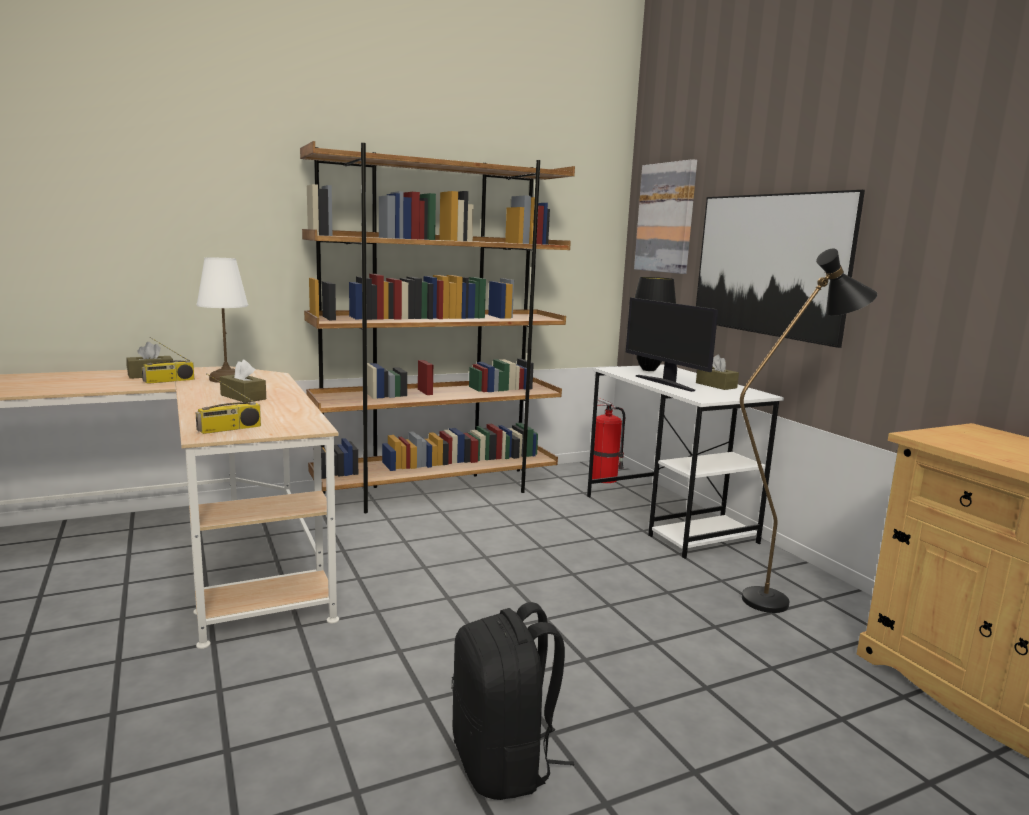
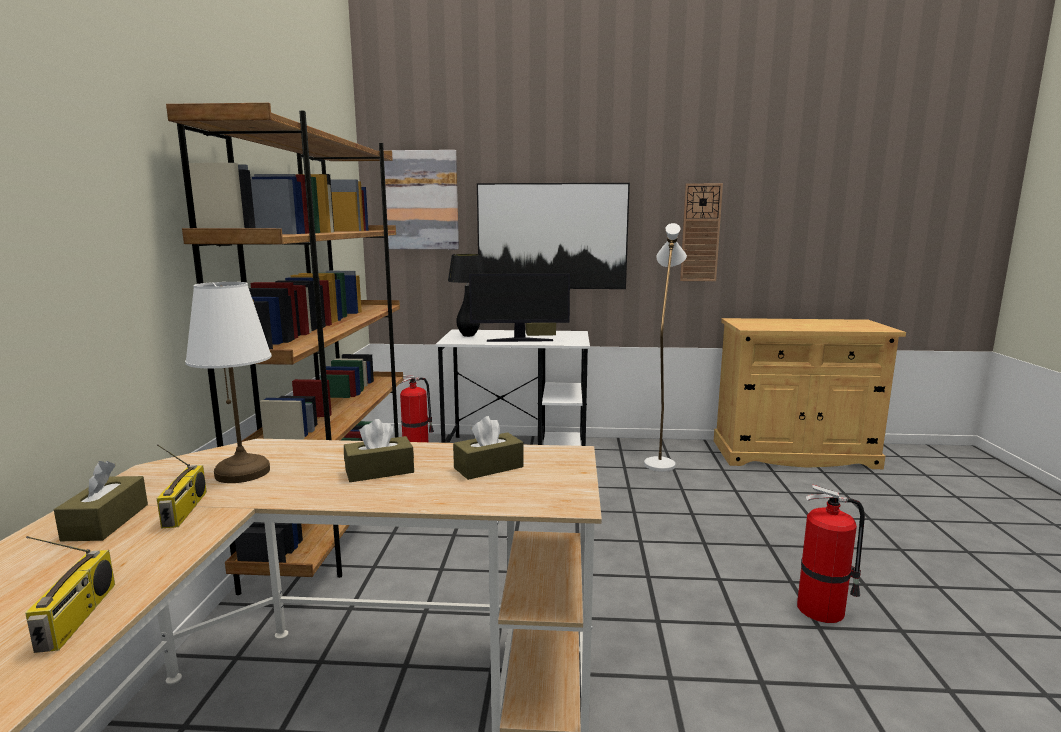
camera: 60 degrees left, 0 degrees up
radio [195,373,261,434] -> radio moved to [25,536,115,653]
black backpack [452,602,574,800] -> fire extinguisher [797,484,865,623]
black floor lamp [740,249,877,613] -> white floor lamp [644,223,687,472]
none -> brown tissue box [453,416,523,480]
none -> wall clock [680,183,723,281]

